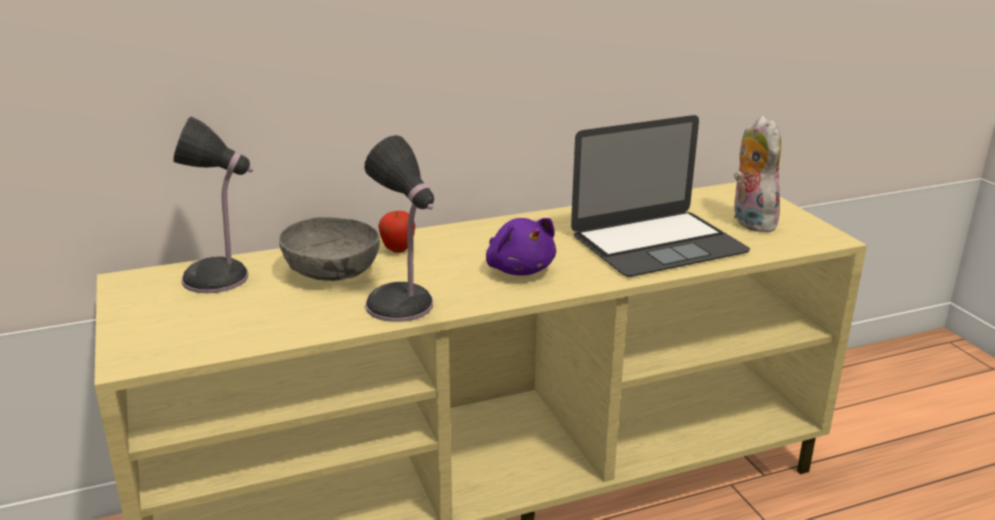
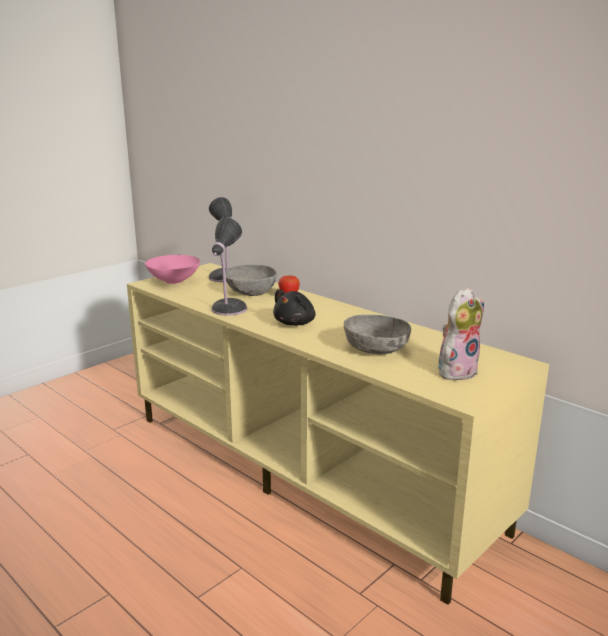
camera: 65 degrees right, 5 degrees down
purple plush toy [486,218,556,275] -> black plush toy [273,289,316,326]
laptop [571,115,750,277] -> grey bowl [344,315,411,355]
none -> pink bowl [145,255,200,284]

